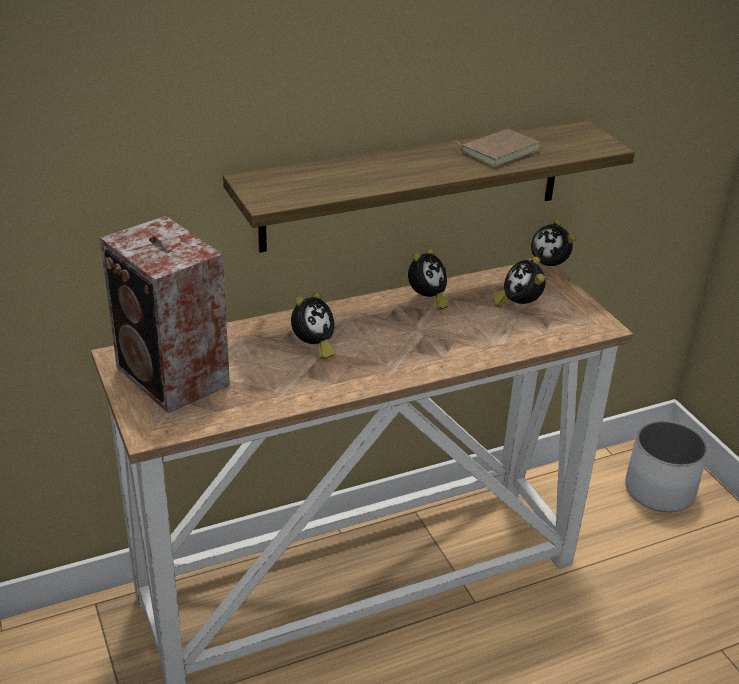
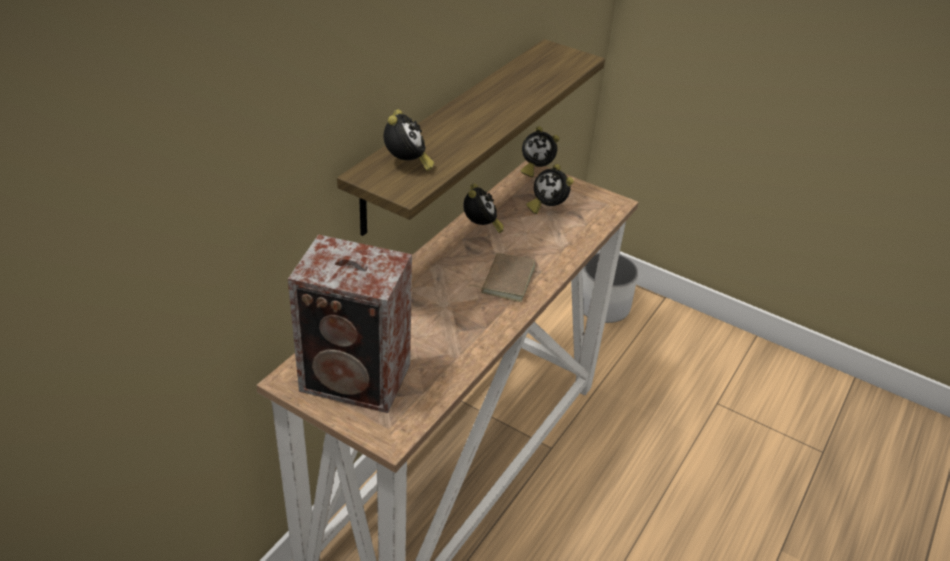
camera: 35 degrees left, 5 degrees up
alarm clock [291,293,336,359] -> alarm clock moved to [384,109,434,171]
brown book [451,129,540,167] -> brown book moved to [469,253,536,302]

